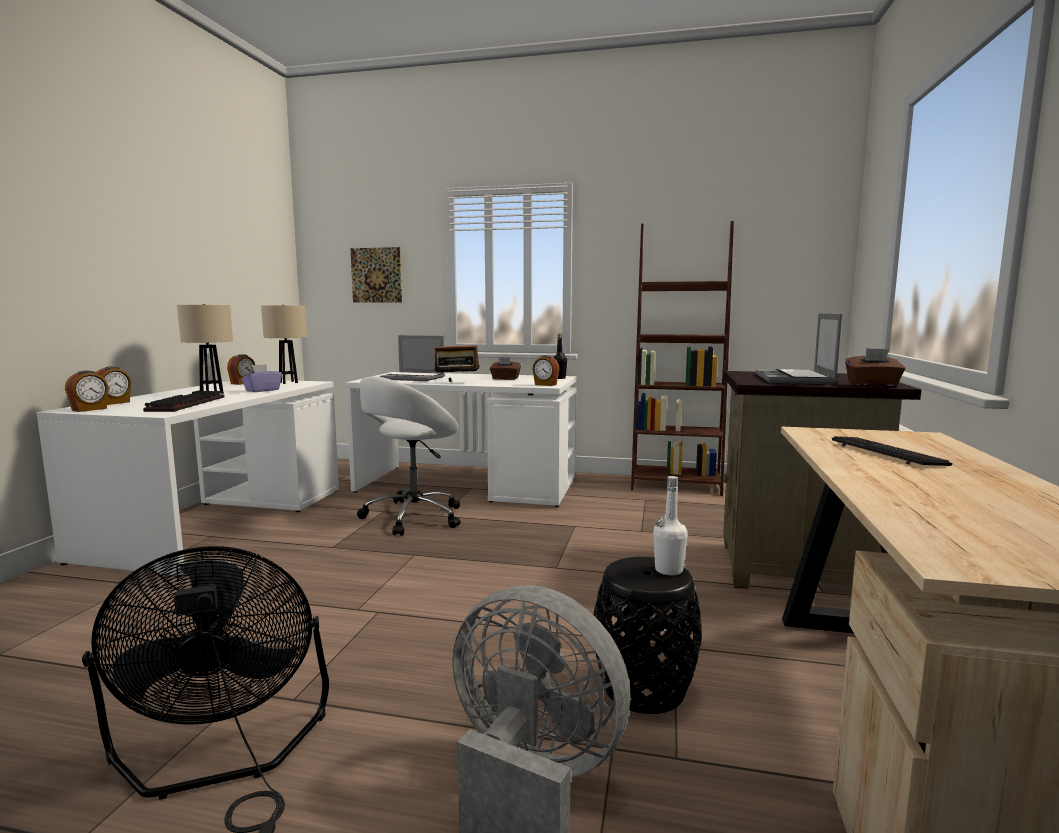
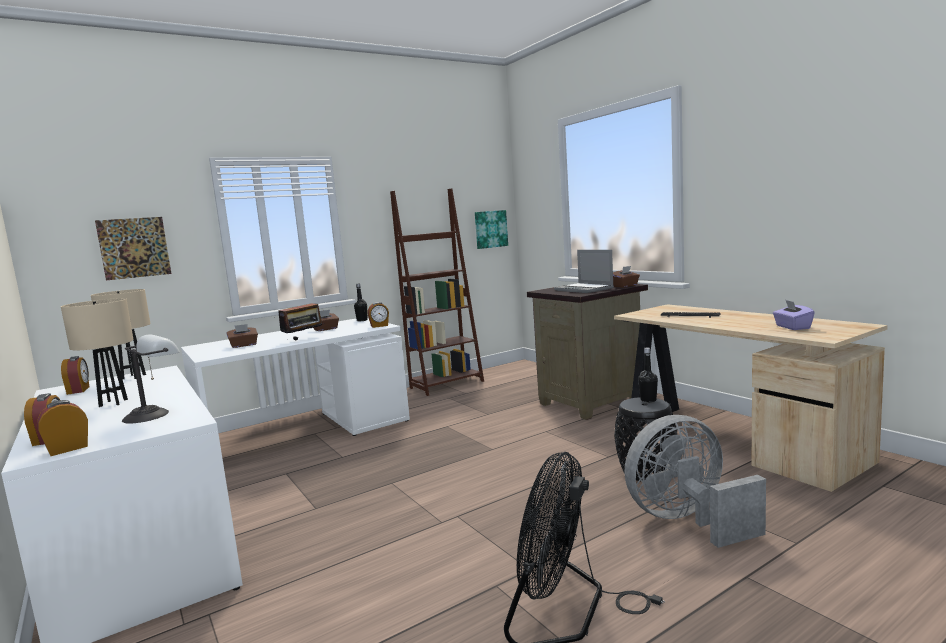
camera: 45 degrees left, 0 degrees up
alarm clock [65,370,109,412] -> alarm clock turned 120 degrees counterclockwise [37,400,88,456]
keyboard [143,391,224,412] -> table lamp [122,335,180,424]
purple tissue box [241,364,282,392] -> purple tissue box moved to [773,300,815,330]
white office chair [357,376,461,536] -> none
laptop [380,335,445,381] -> brown tissue box [226,324,258,348]
white bottle [653,476,688,575] -> black bottle [638,347,658,402]
none -> picture [475,210,508,249]

